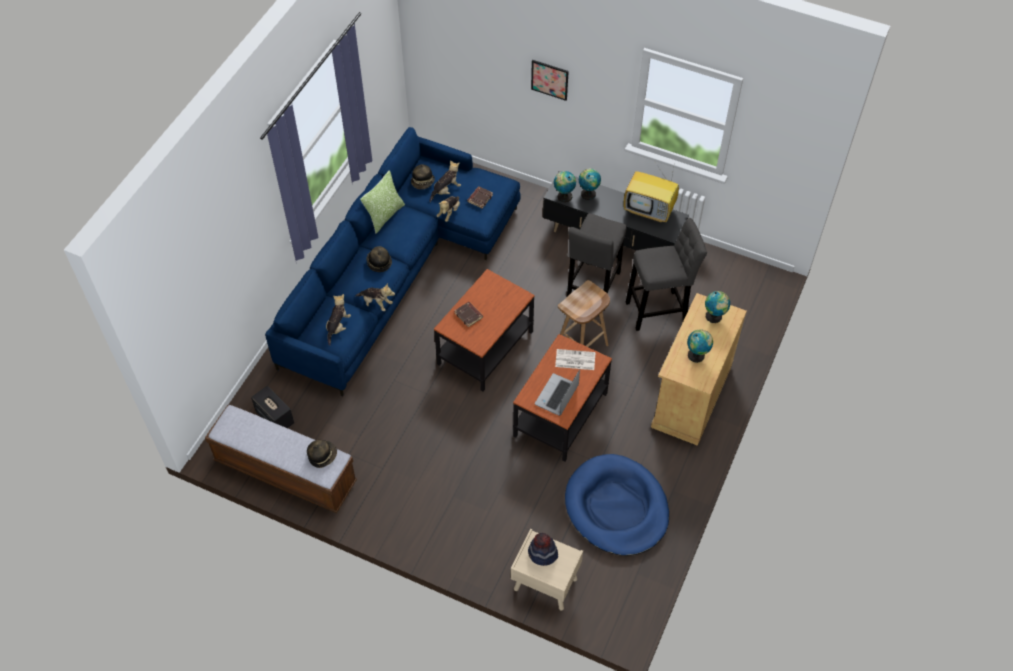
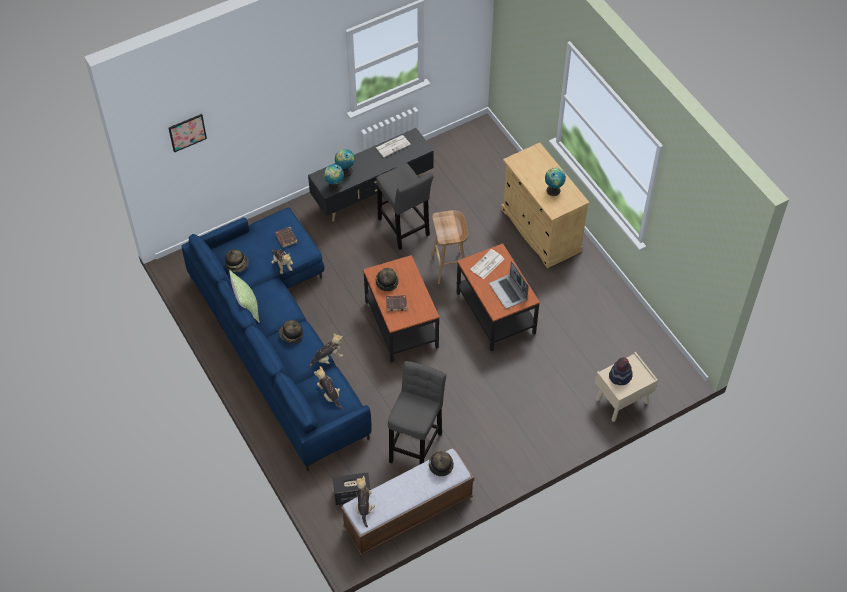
camera: 55 degrees left, 0 degrees up
plush toy [430,160,461,202] -> plush toy moved to [356,476,375,528]
picture [531,60,569,101] -> picture moved to [169,114,207,153]
blue dog bed [565,454,669,556] -> none
television [623,162,679,223] -> newspaper [376,135,411,157]
grey stool [626,218,707,331] -> grey stool moved to [388,361,446,464]
globe [705,291,730,323] -> none
none -> hat [376,268,399,291]

